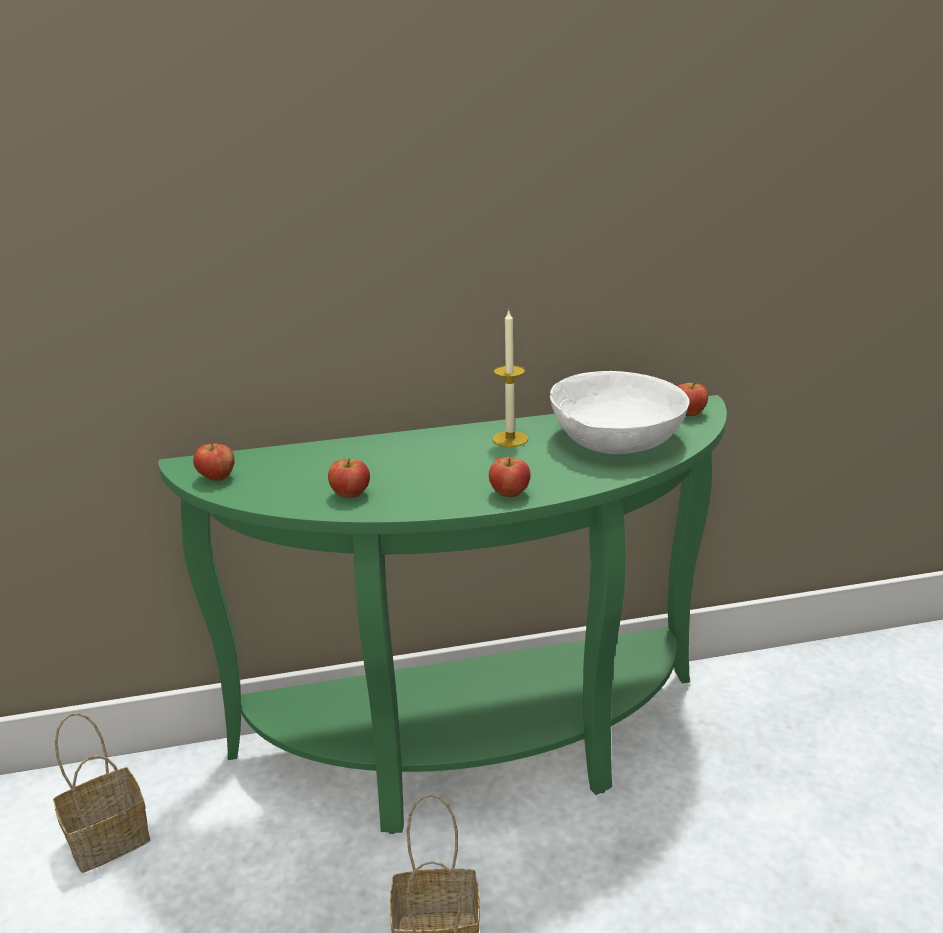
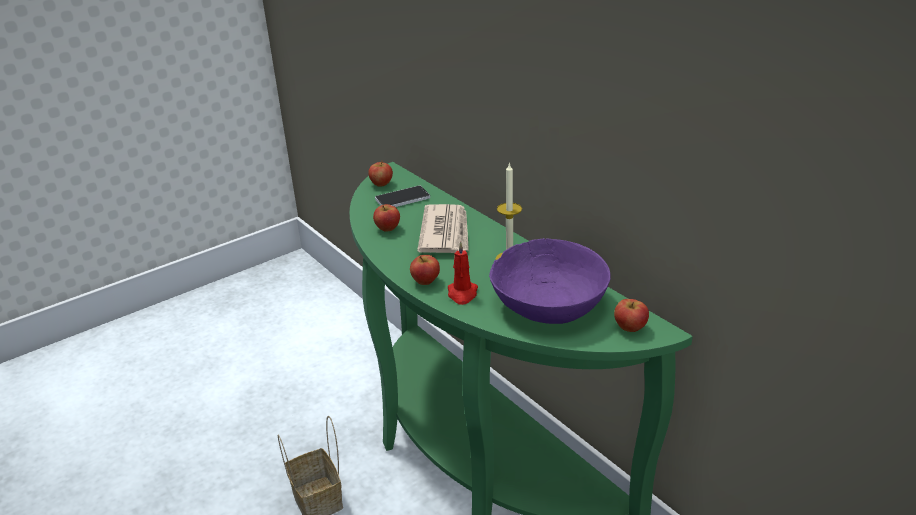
camera: 65 degrees right, 5 degrees up
basket [53,713,150,873] -> none
white bowl [550,371,689,454] -> purple bowl [489,238,611,324]
none -> phone [375,185,430,207]
none -> newspaper [417,204,469,253]
none -> red candle [448,241,478,305]

